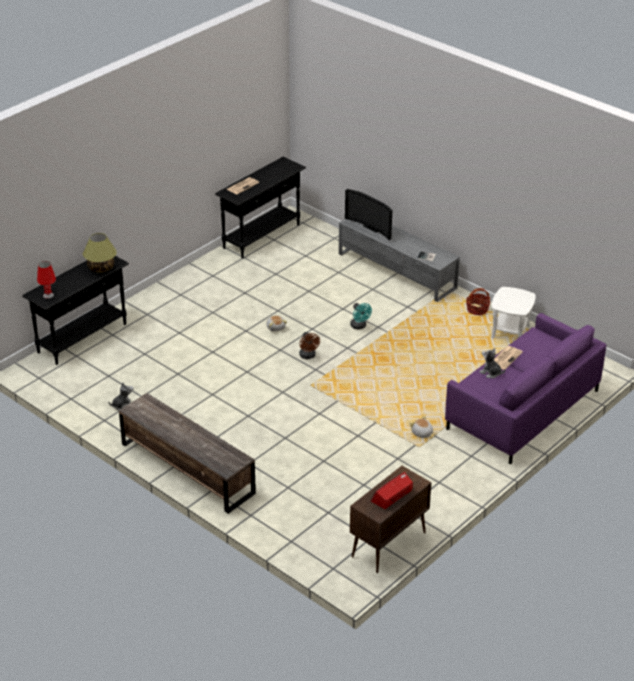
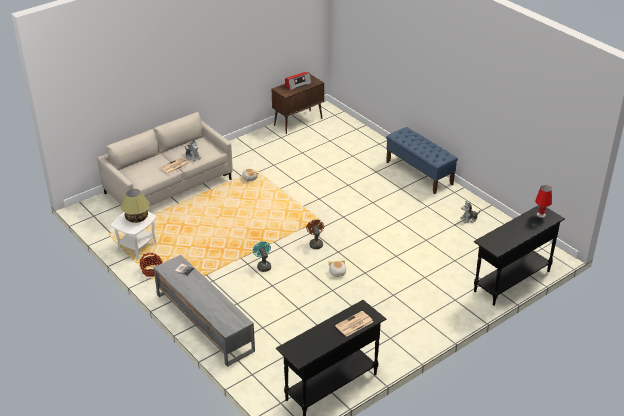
camera: 170 degrees left, 0 degrees up
table lamp [83,233,117,273] -> table lamp moved to [121,189,150,223]
brown tv stand [119,393,256,514] -> blue bench [386,127,458,194]
television [345,189,392,240] -> none
purple sofa [445,313,607,464] -> beige sofa [97,112,233,206]

